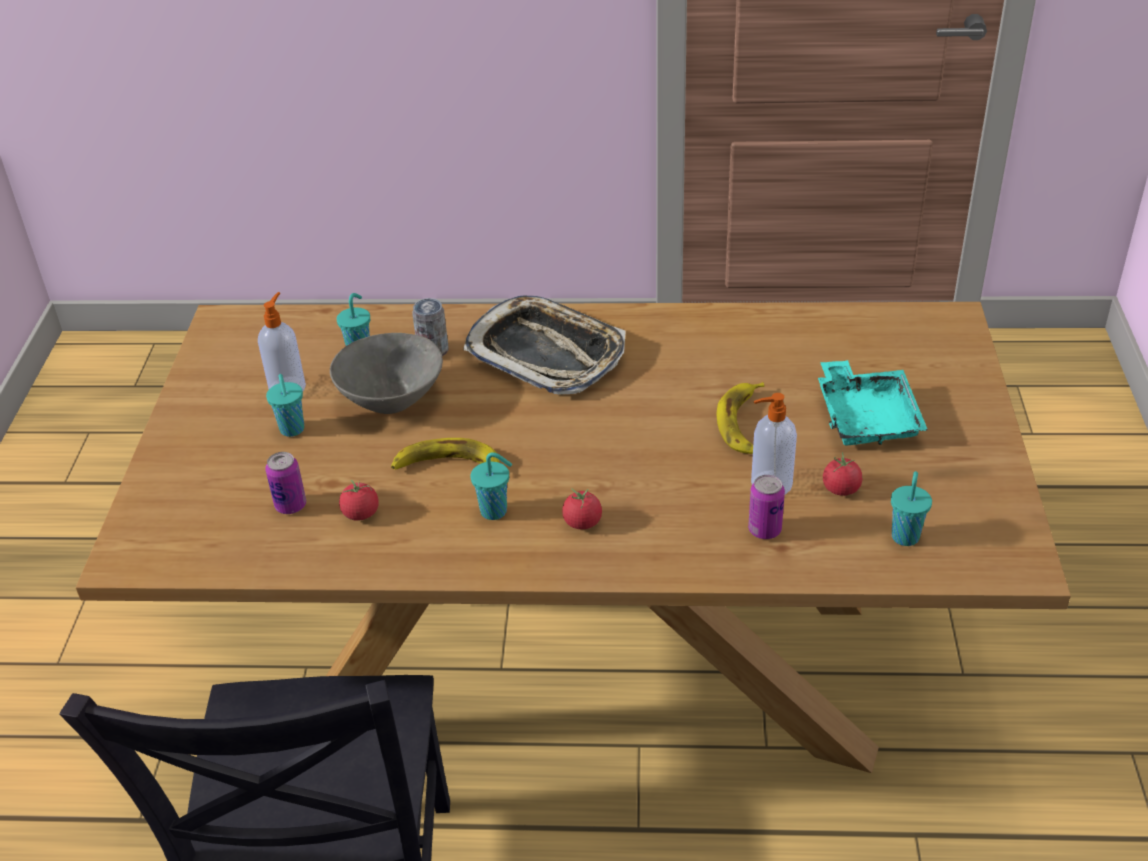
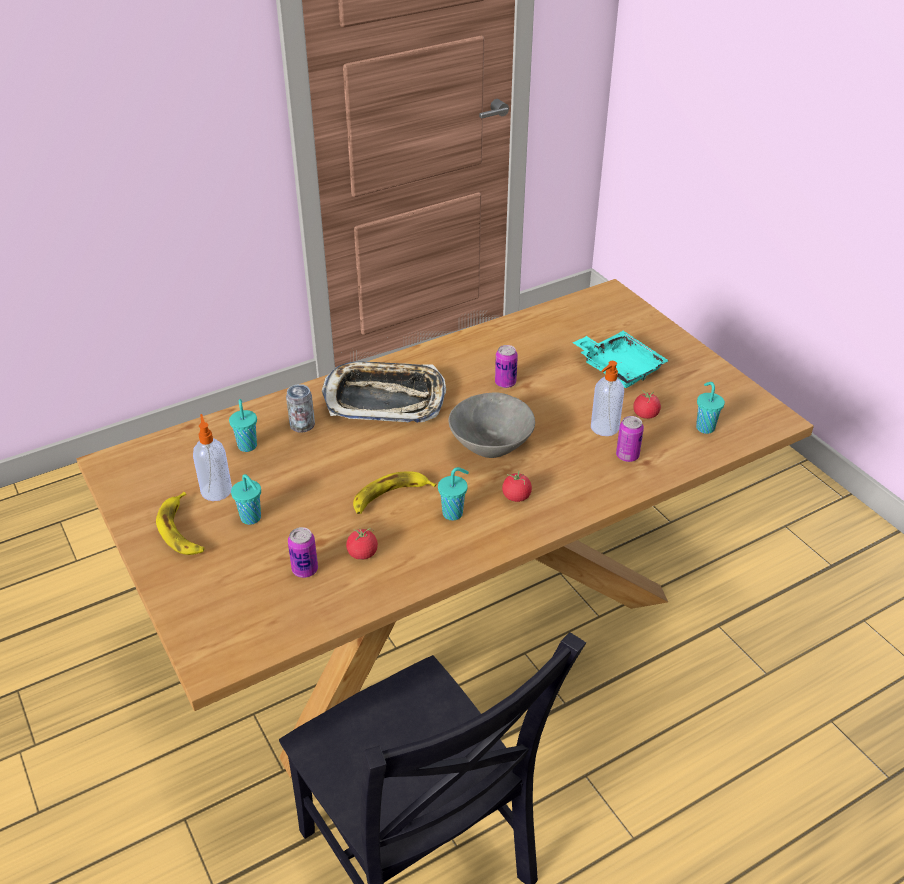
camera: 35 degrees left, 0 degrees up
grey bowl [330,333,443,414] -> grey bowl moved to [448,392,535,458]
banana [717,382,765,454] -> banana moved to [156,492,204,555]
none -> can [495,345,518,388]

